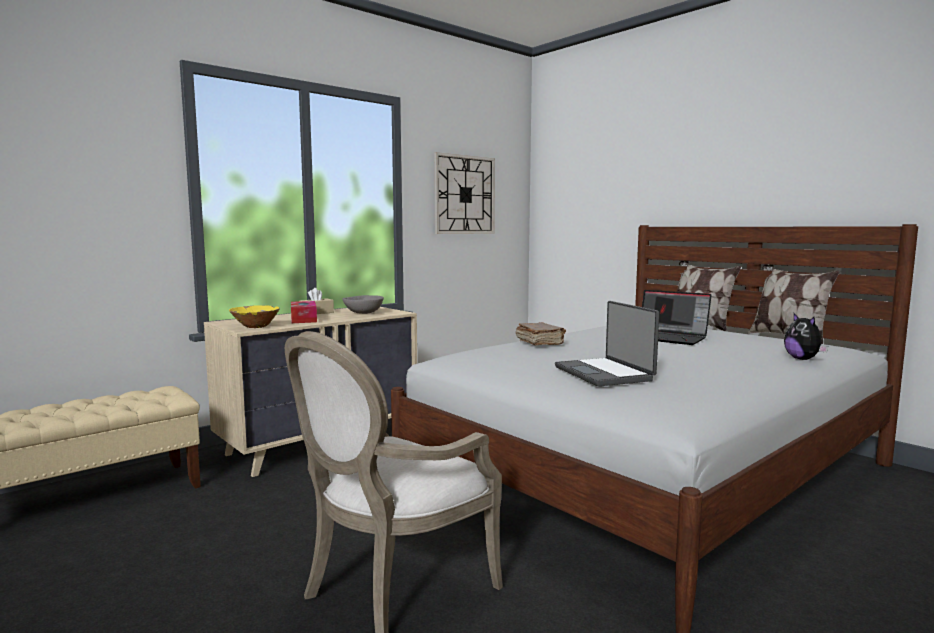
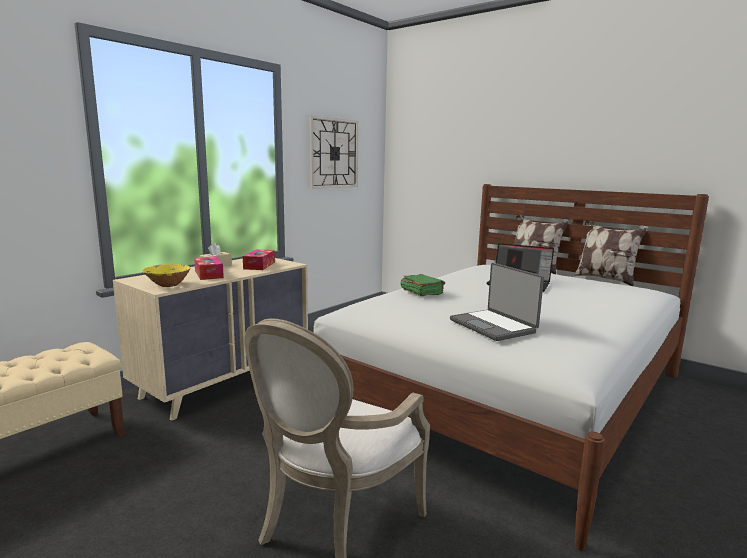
camera: 10 degrees left, 5 degrees up
grey bowl [343,295,384,314] -> tissue box [243,249,275,270]
brown book [516,322,566,345] -> green book [400,274,445,296]
plush toy [784,314,828,360] -> none

